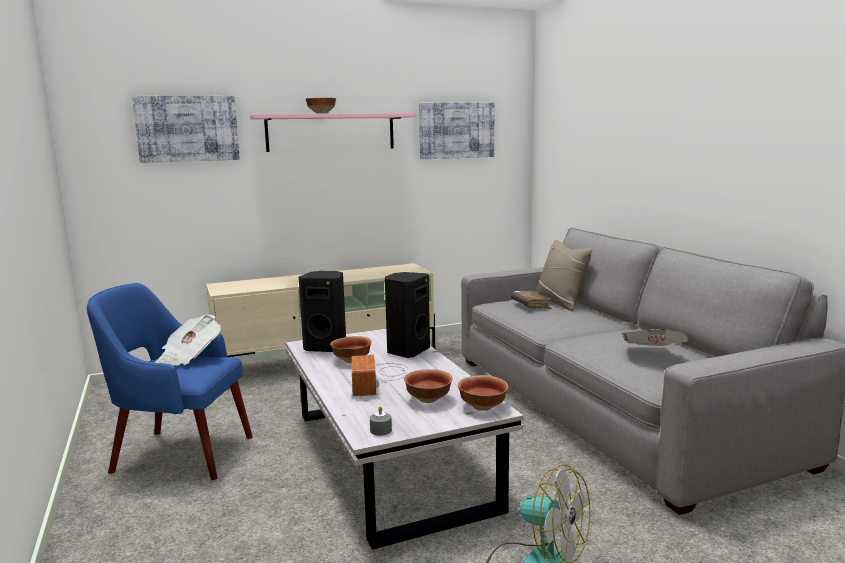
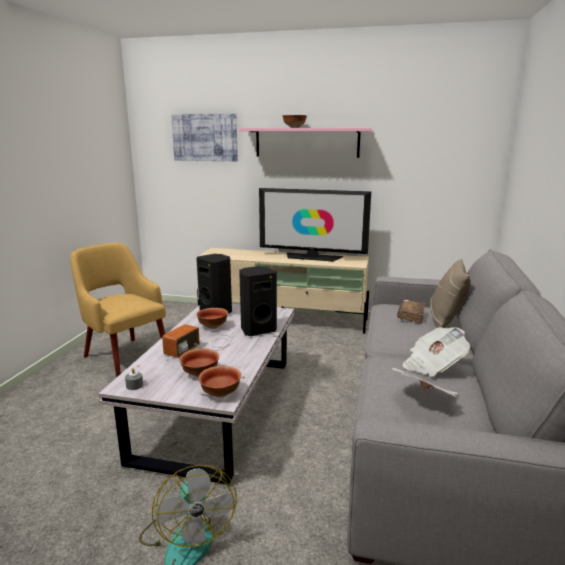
camera: 35 degrees right, 5 degrees up
blue armchair [87,283,253,480] -> yellow armchair [70,243,166,378]
newspaper [155,315,221,366] -> newspaper moved to [402,327,470,377]
picture [419,102,494,159] -> none
none -> television [259,188,371,261]

